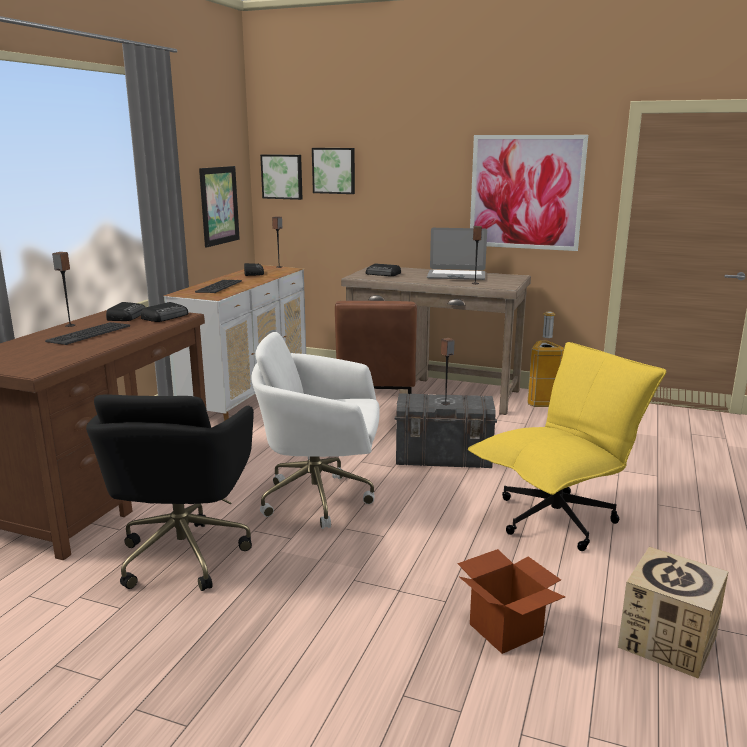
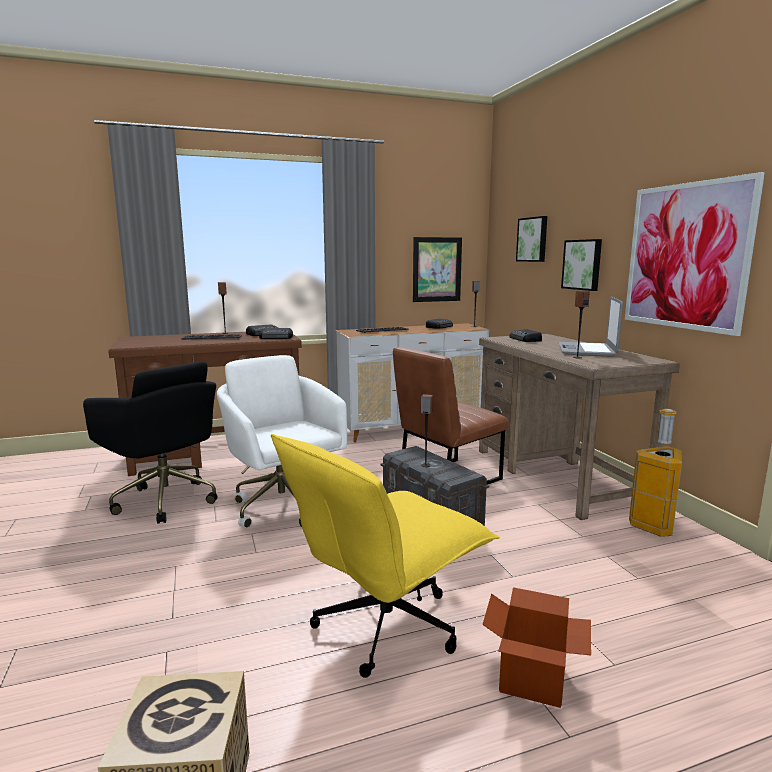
camera: 50 degrees right, 5 degrees down
black office chair [86,394,254,591] -> black office chair turned 105 degrees counterclockwise [83,361,218,524]
picture [260,154,303,200] -> picture moved to [561,239,602,291]
laptop [427,228,487,280] -> laptop turned 45 degrees clockwise [558,297,623,357]
cardboard box [458,549,565,654] -> cardboard box moved to [482,587,591,708]
yellow office chair [468,342,666,551] -> yellow office chair turned 120 degrees clockwise [271,434,500,678]

